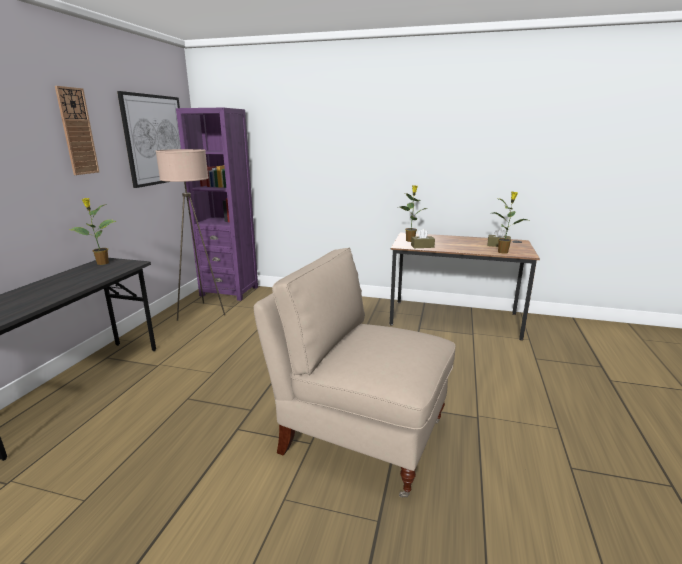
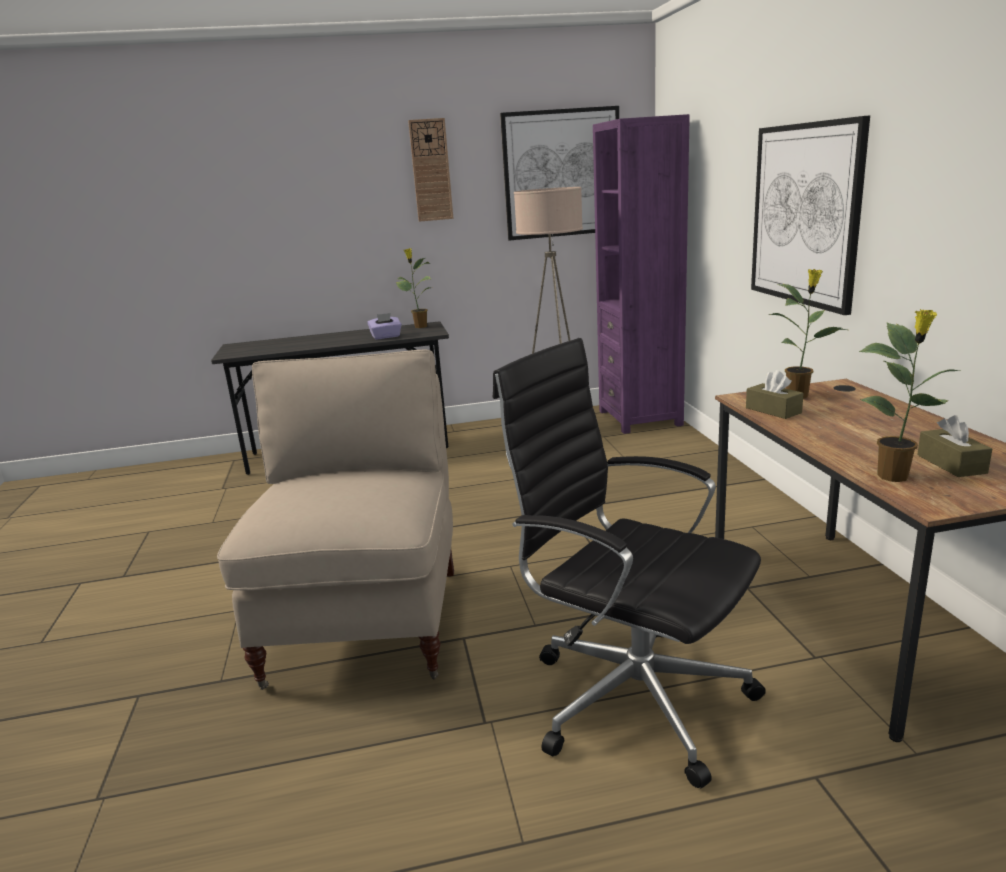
camera: 65 degrees right, 0 degrees up
none -> purple tissue box [367,313,402,339]
none -> black office chair [493,338,766,789]
none -> picture [751,115,870,315]

